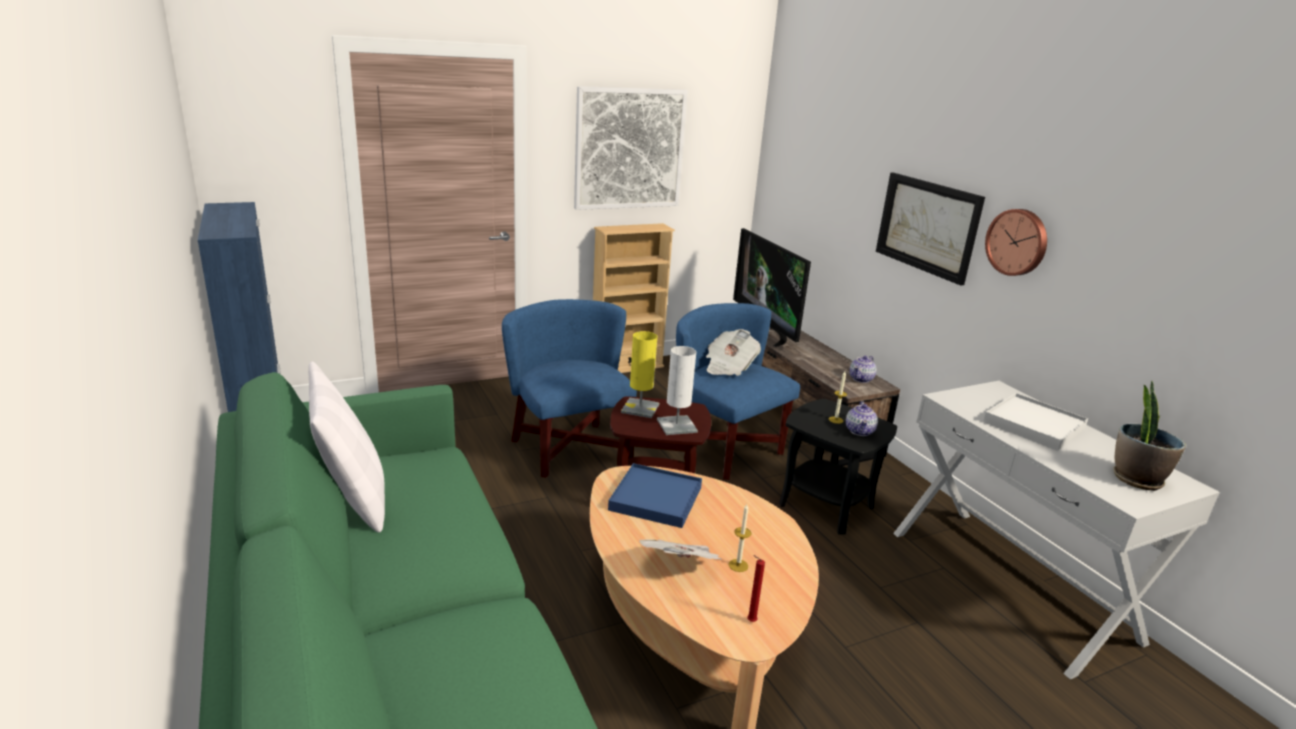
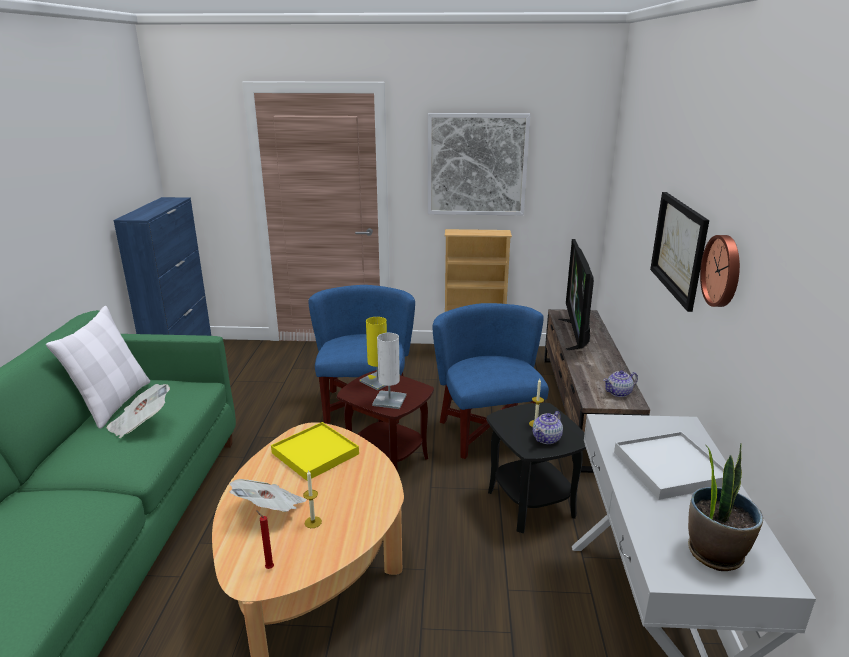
camera: 30 degrees right, 0 degrees up
blue tray [608,463,702,528] -> yellow tray [271,422,359,481]
newspaper [706,329,761,376] -> newspaper moved to [107,384,170,438]

